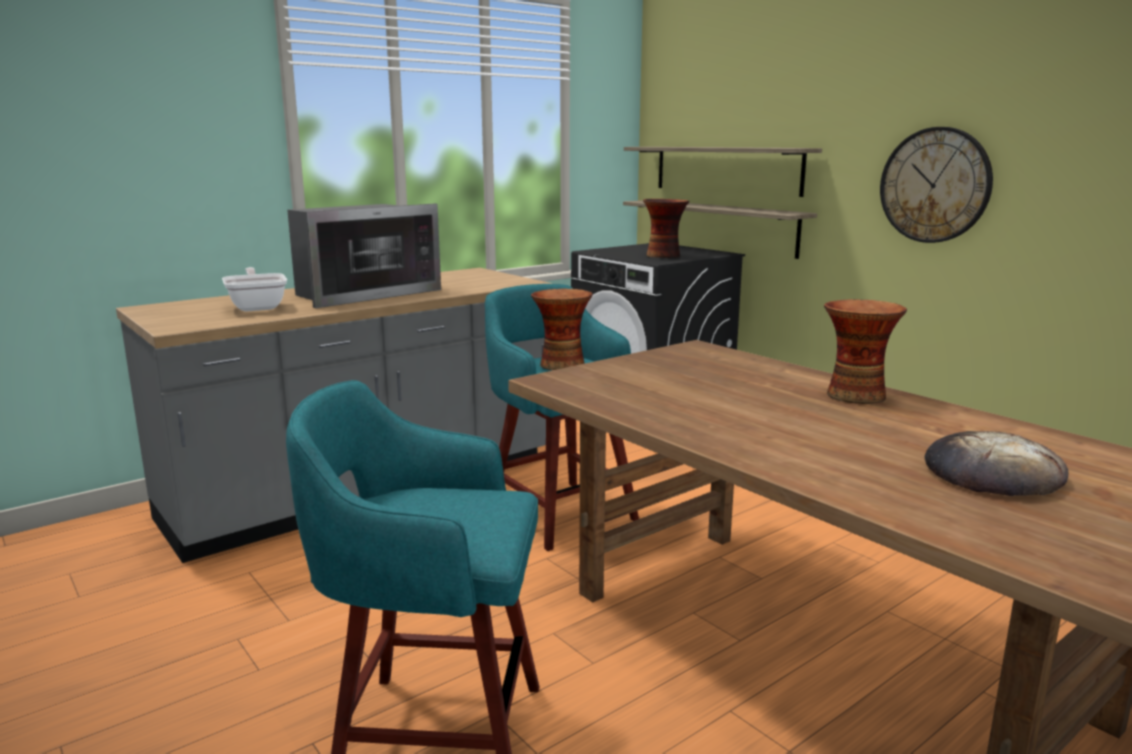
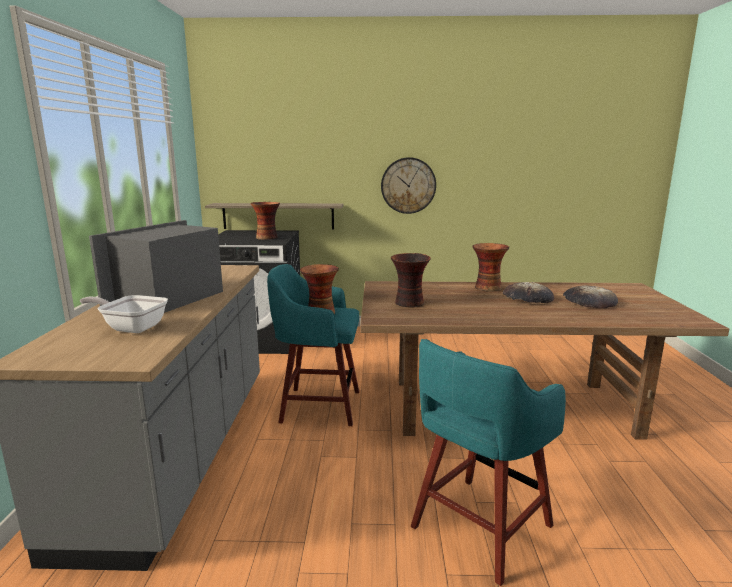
camera: 50 degrees left, 0 degrees up
microwave [287,203,441,308] -> microwave turned 150 degrees counterclockwise [89,220,223,313]
shelf [624,147,822,197] -> none
none -> vase [391,253,431,308]
none -> bread [503,282,554,303]

